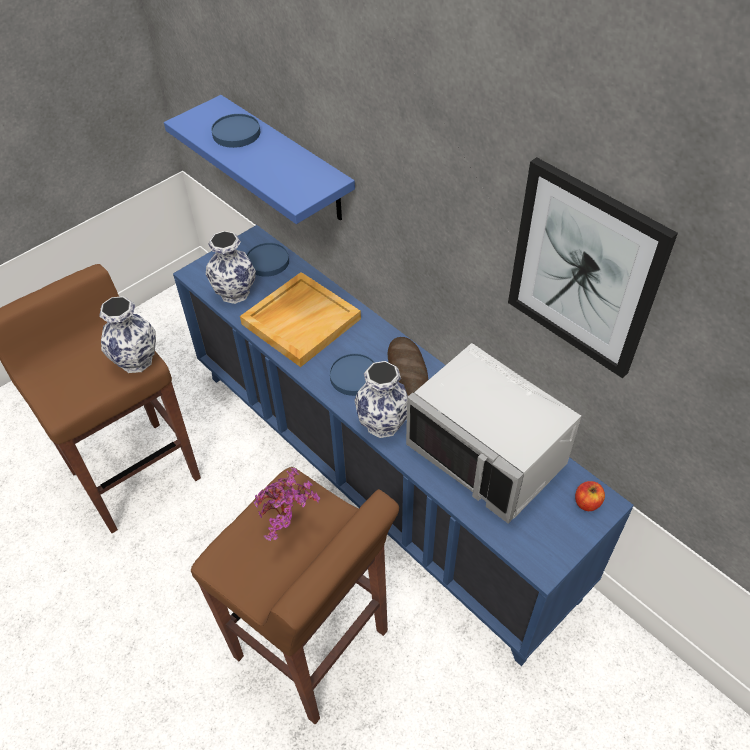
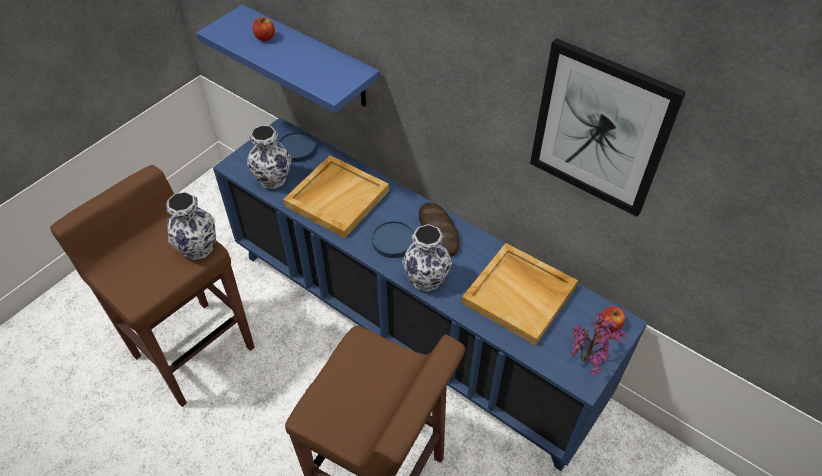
camera: 10 degrees left, 0 degrees up
blue plate [211,114,260,148] -> apple [252,17,275,41]
potted plant [254,468,320,541] -> potted plant moved to [570,312,627,375]
grey microwave [406,343,581,523] -> beige tray [462,243,578,345]

